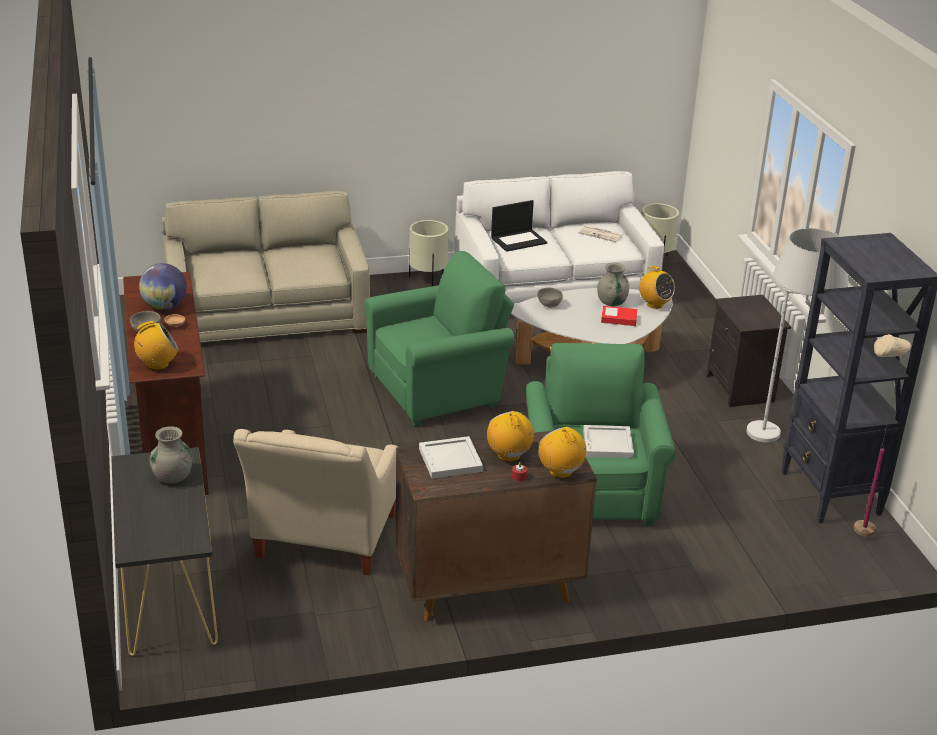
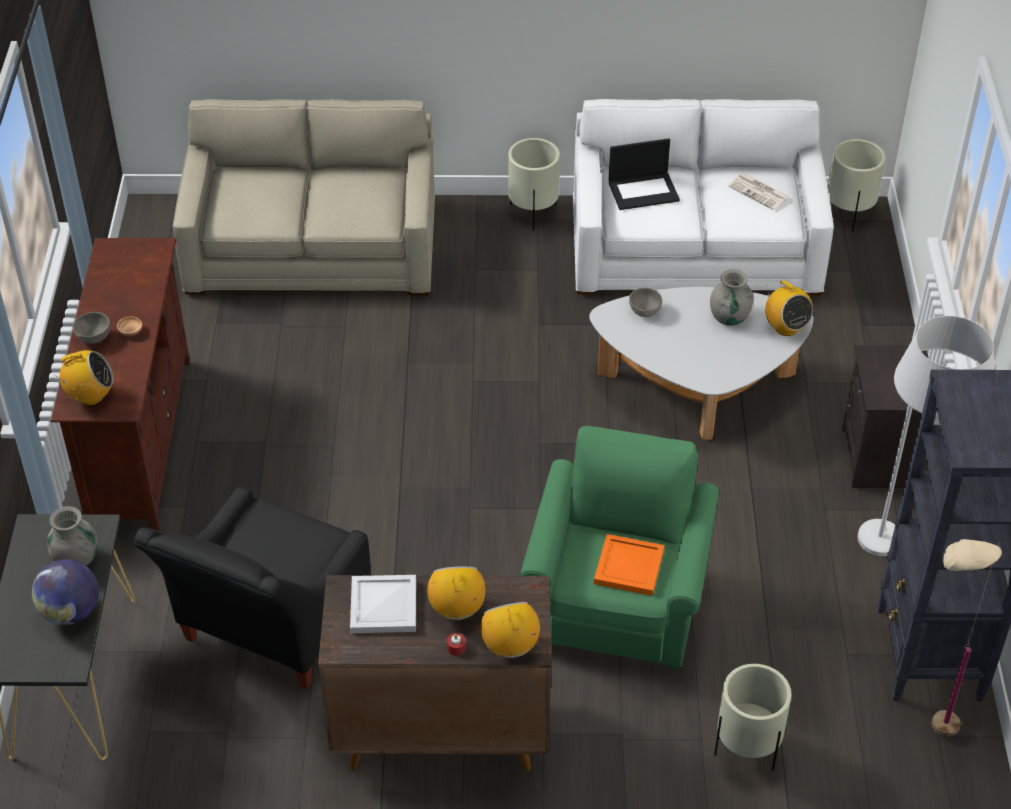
camera: 15 degrees right, 15 degrees up
globe [139,263,187,310] -> globe moved to [32,559,99,625]
beige armchair [233,429,398,575] -> black armchair [134,487,371,689]
green armchair [364,251,514,426] -> none
white tray [583,425,634,458] -> orange tray [594,534,664,596]
book [601,306,637,326] -> none
none -> beige planter [714,664,791,771]

